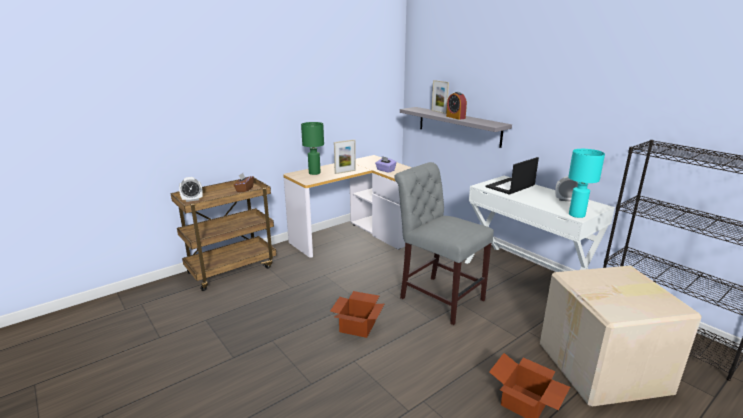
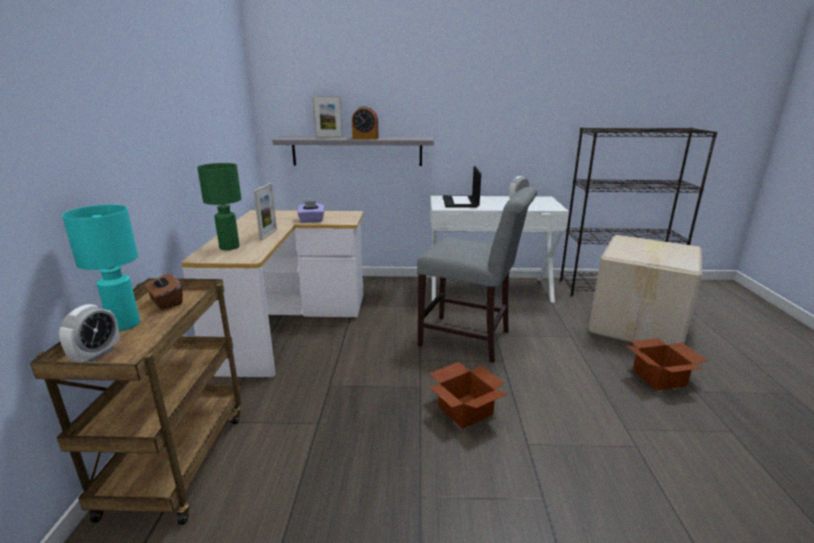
camera: 50 degrees left, 0 degrees up
grey chair [395,162,494,325] -> grey chair turned 150 degrees counterclockwise [417,187,537,363]
turquoise table lamp [568,149,605,218] -> turquoise table lamp moved to [62,205,140,331]

